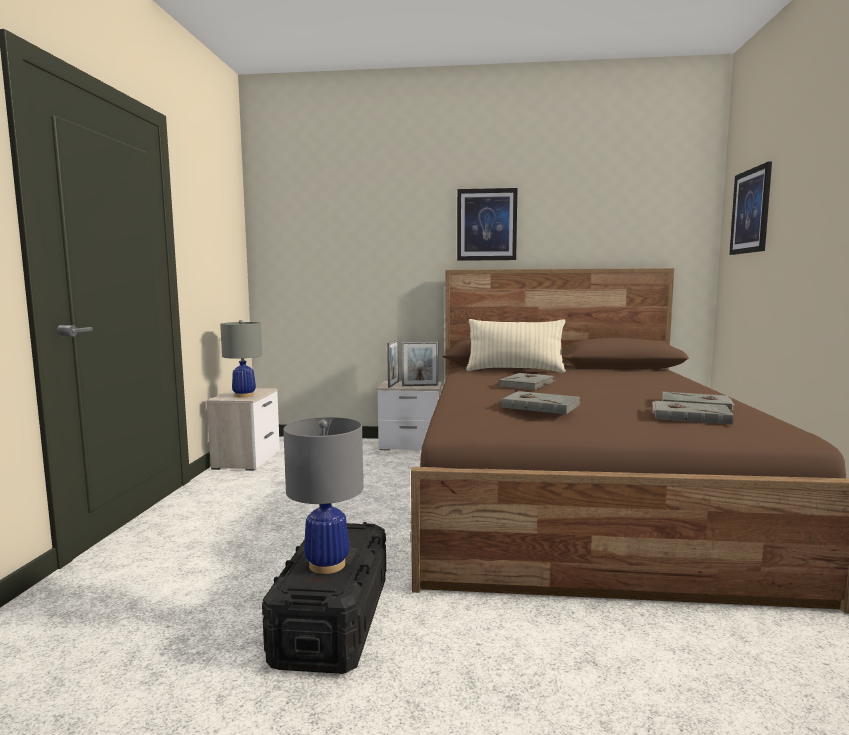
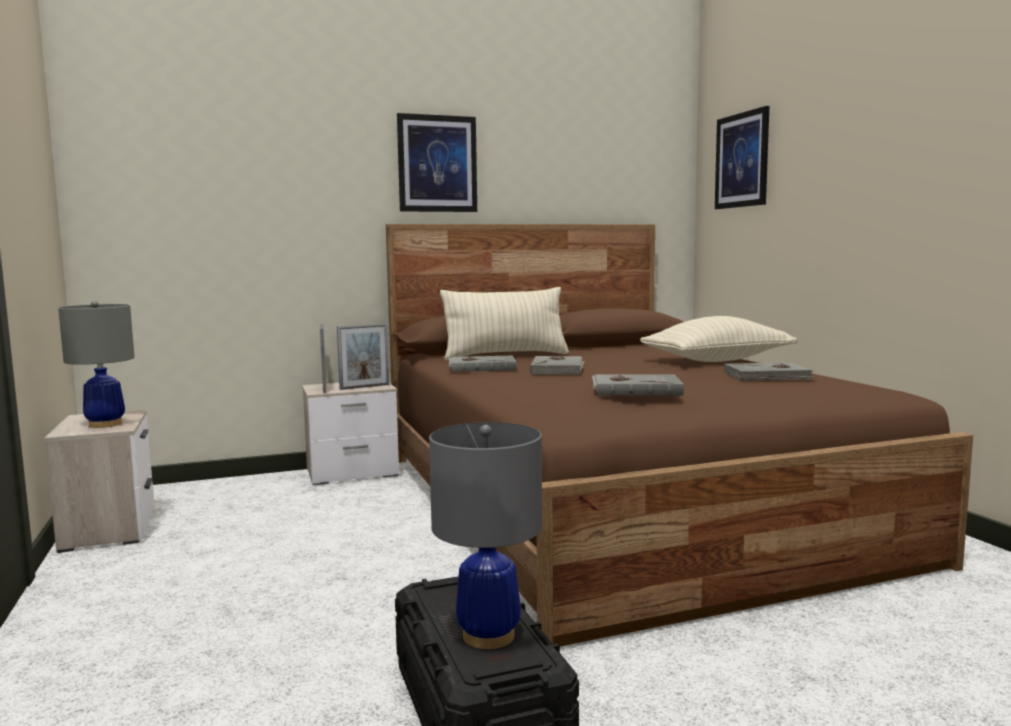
camera: 25 degrees left, 0 degrees up
grey book [652,401,734,425] -> grey book moved to [448,356,517,372]
none -> beige pillow [640,316,798,362]

